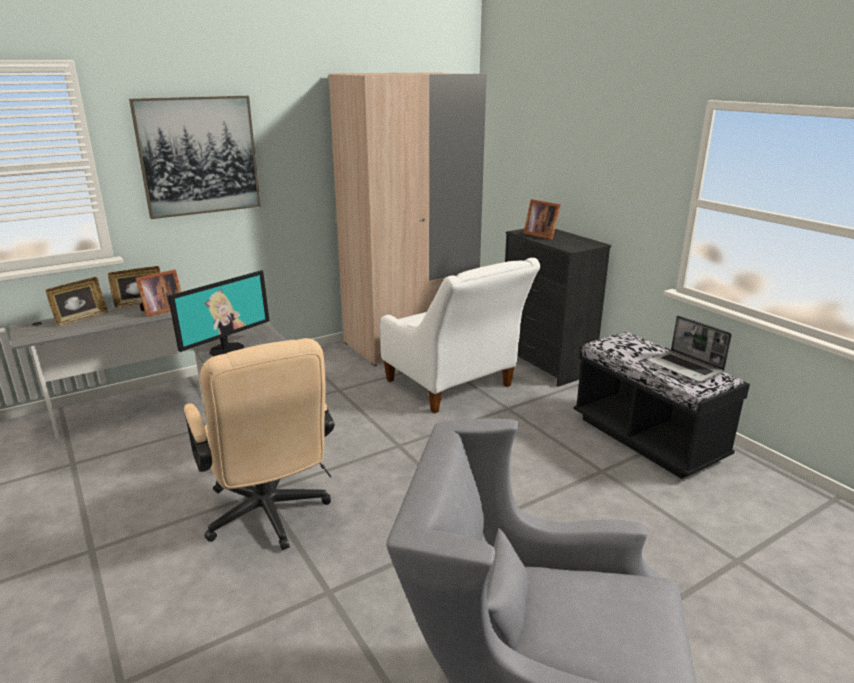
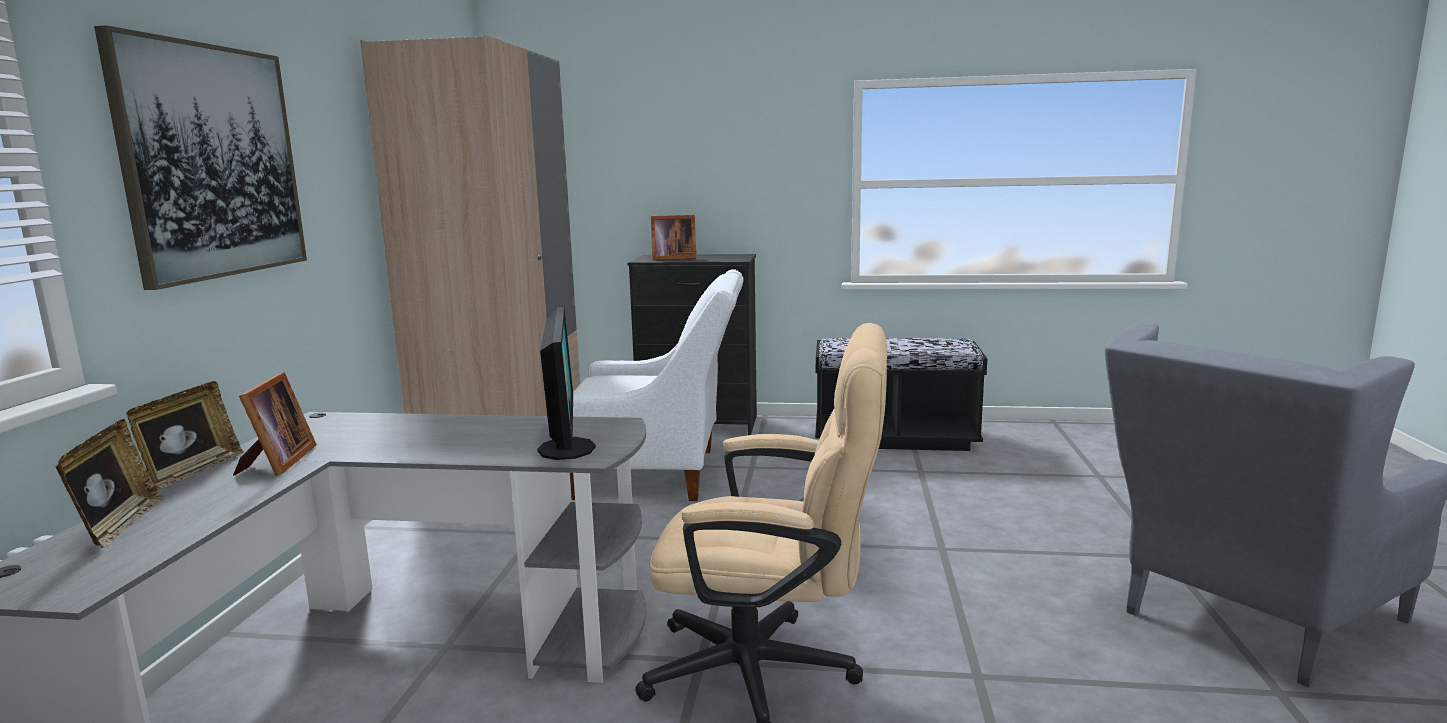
camera: 50 degrees left, 10 degrees down
laptop [648,315,732,382] -> none

